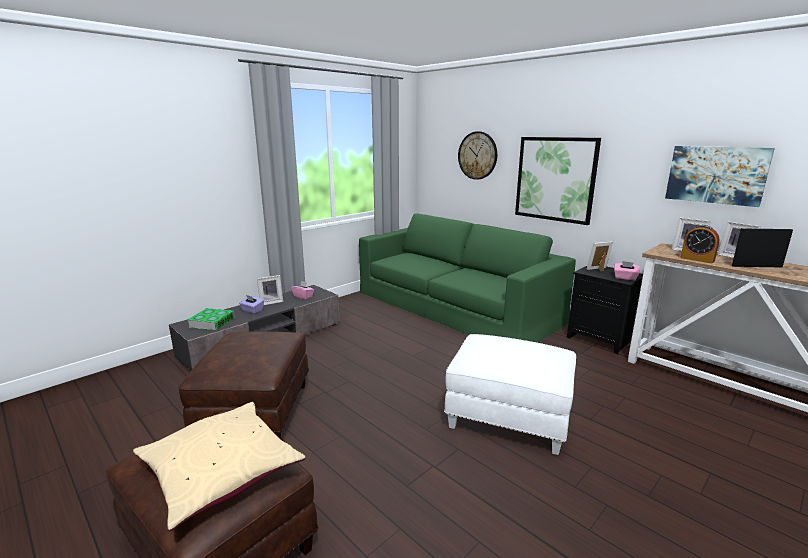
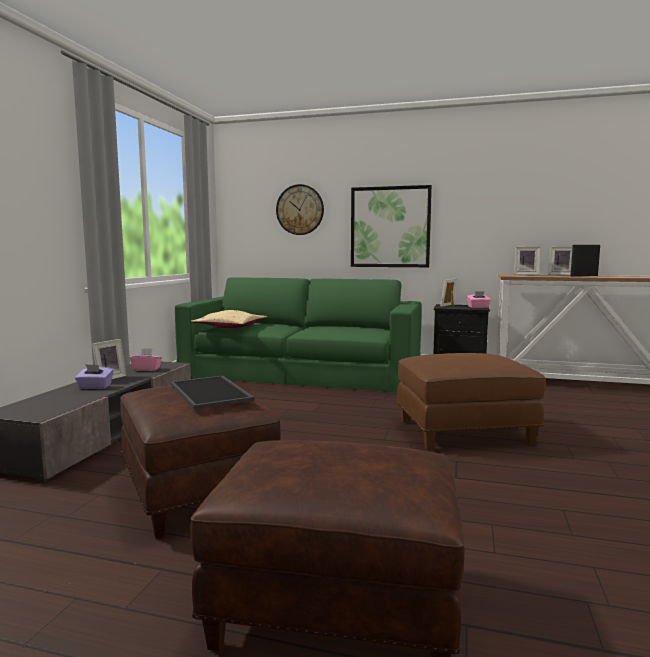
camera: 30 degrees left, 10 degrees down
beige pillow [133,402,305,531] -> beige pillow moved to [191,310,267,328]
book [188,308,235,330] -> none
white ottoman [444,334,576,455] -> brown ottoman [397,353,546,450]
picture [665,146,775,207] -> none
alarm clock [680,225,719,264] -> none
none -> tray [171,376,254,409]

